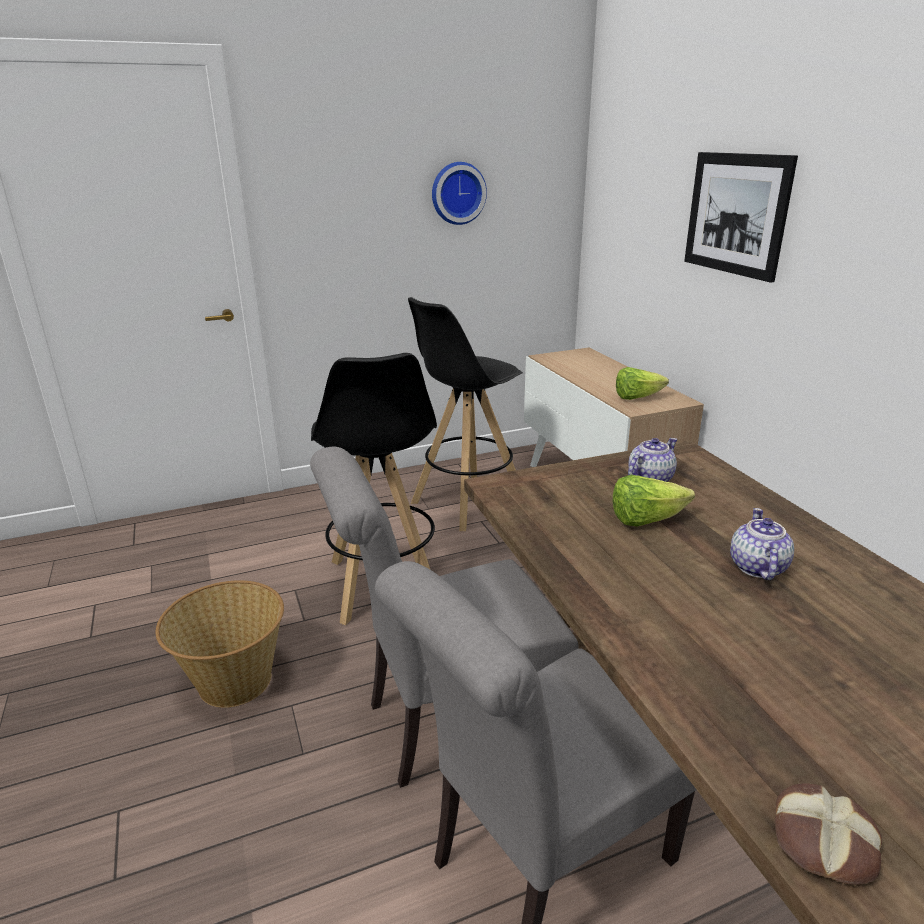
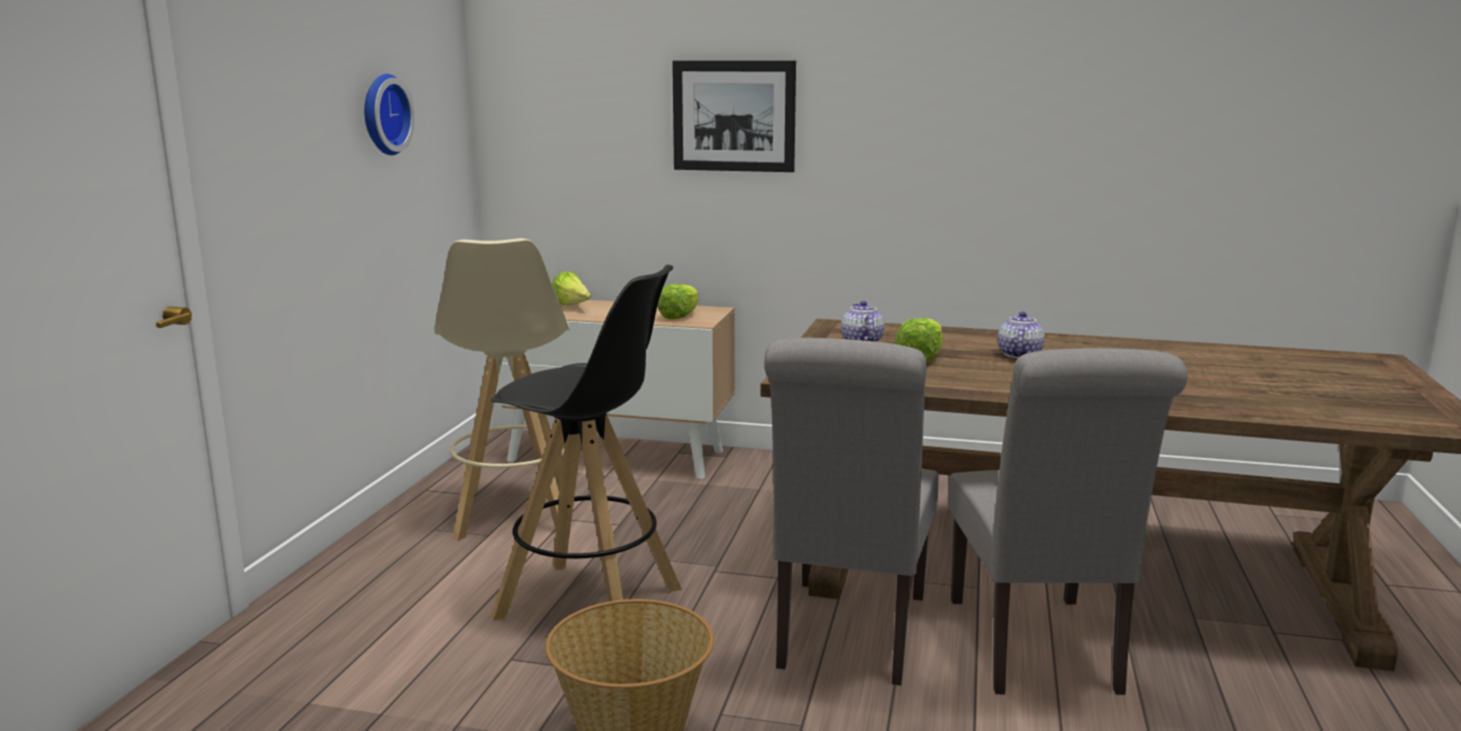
camera: 55 degrees left, 10 degrees down
black stool [408,297,523,531] -> beige stool [435,238,570,541]
teapot [730,508,794,580] -> teapot turned 60 degrees clockwise [998,312,1045,358]
bread [775,783,882,885] -> none
none -> lettuce [552,271,591,305]

